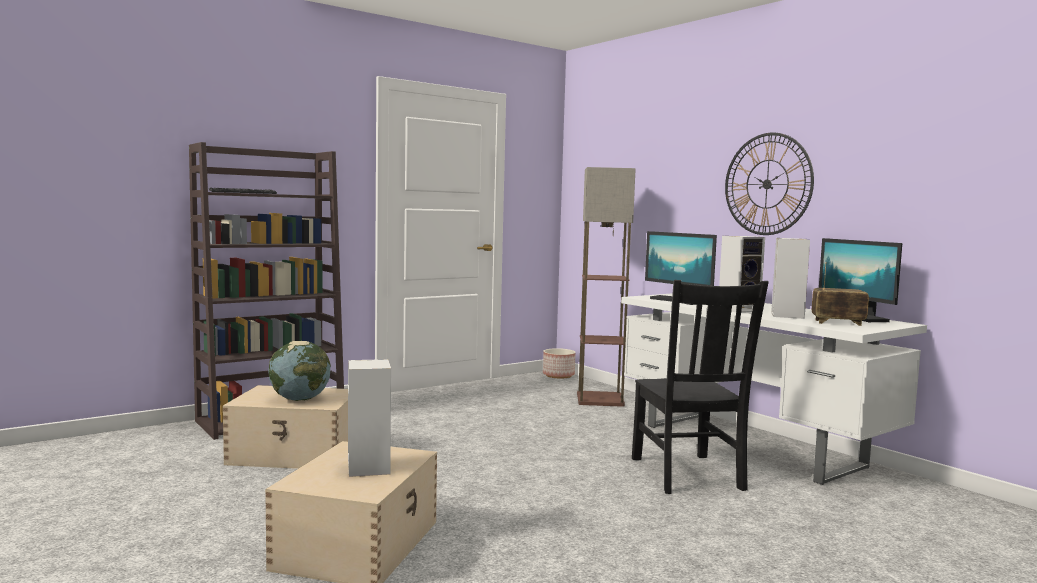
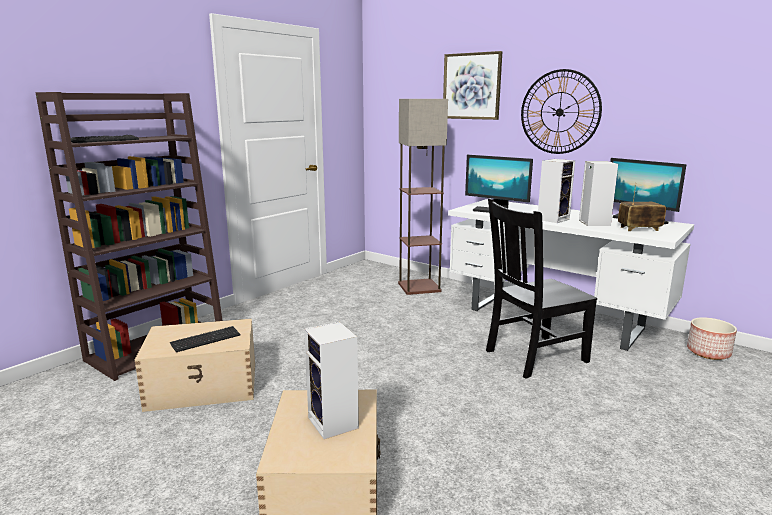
camera: 15 degrees left, 10 degrees up
globe [268,341,331,401] -> keyboard [170,326,240,352]
planter [543,348,576,379] -> planter moved to [687,317,737,360]
black chair [632,280,769,494] -> black chair turned 90 degrees clockwise [486,198,597,379]
none -> picture [443,51,503,120]

